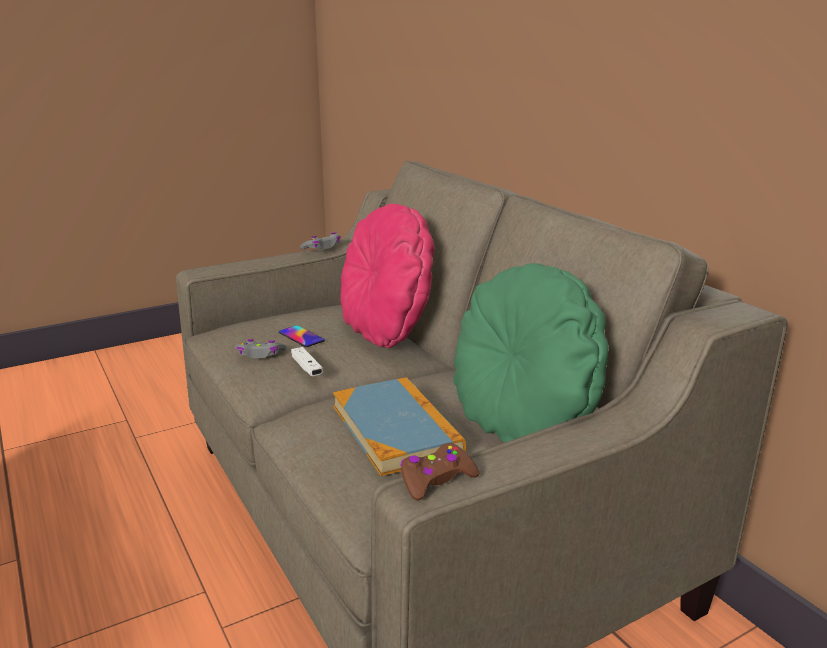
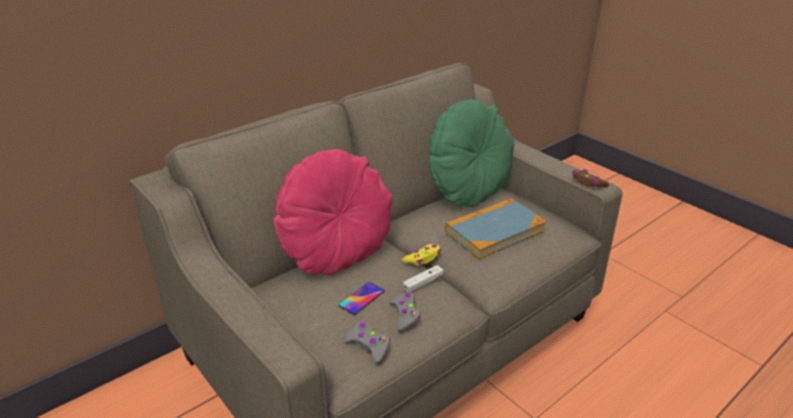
camera: 100 degrees left, 10 degrees up
grey game controller [300,232,341,249] -> grey game controller moved to [344,322,391,363]
none -> yellow game controller [402,244,441,265]

